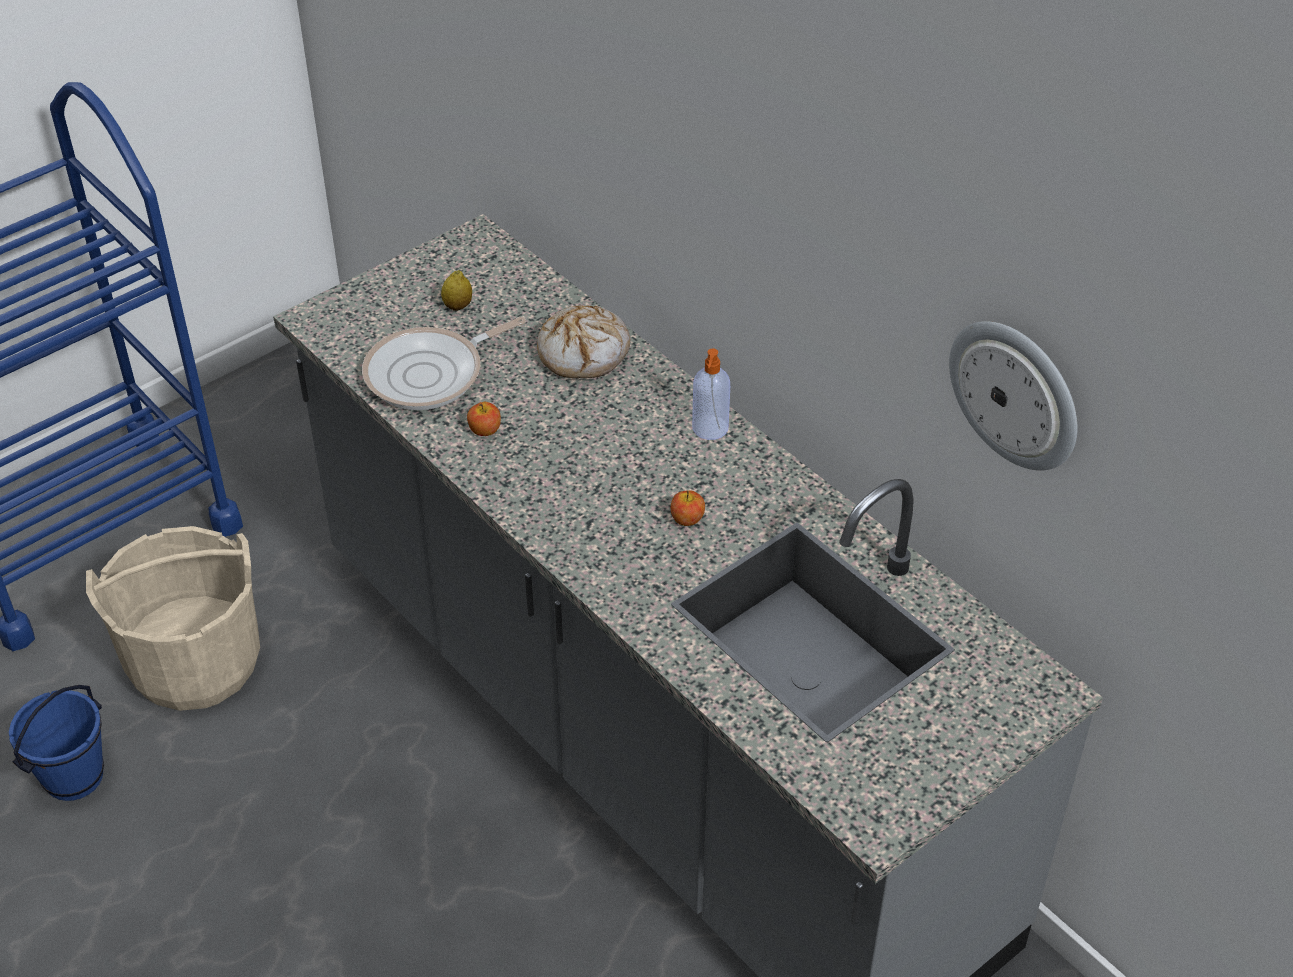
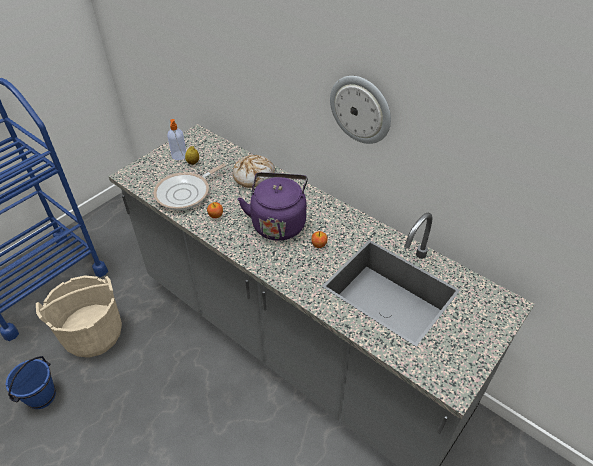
camera: 10 degrees left, 0 degrees up
soap dispenser [692,348,730,440] -> soap dispenser moved to [168,119,186,160]
wall clock [949,321,1078,471] -> wall clock moved to [330,76,391,144]
none -> purple kettle [238,172,308,241]

